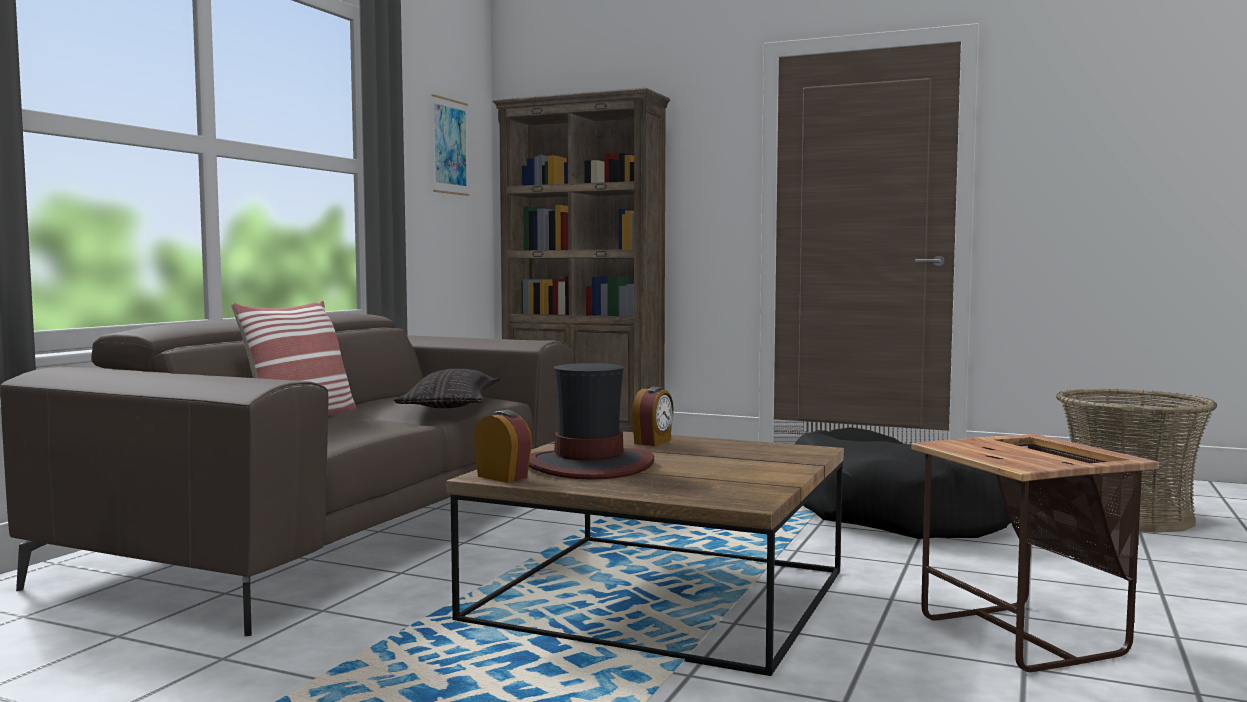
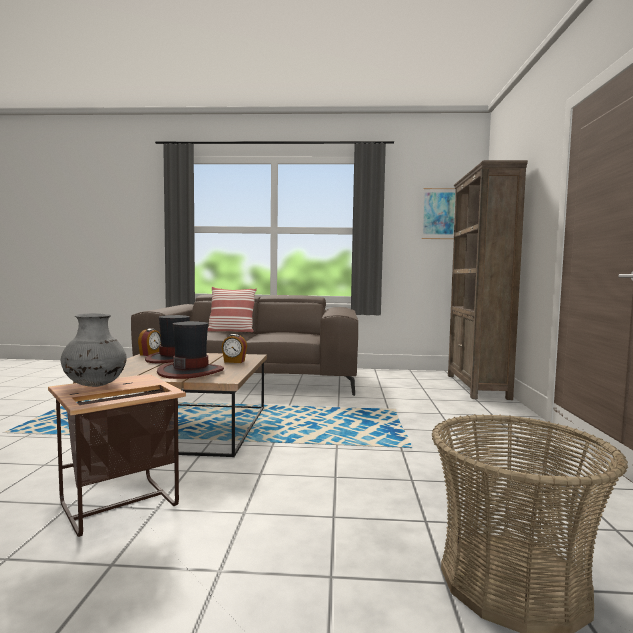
camera: 70 degrees right, 0 degrees up
pillow [394,369,500,408] -> none
black dog bed [795,427,1020,539] -> none
none -> grey vase [60,313,127,387]
none -> hat [157,321,224,379]

